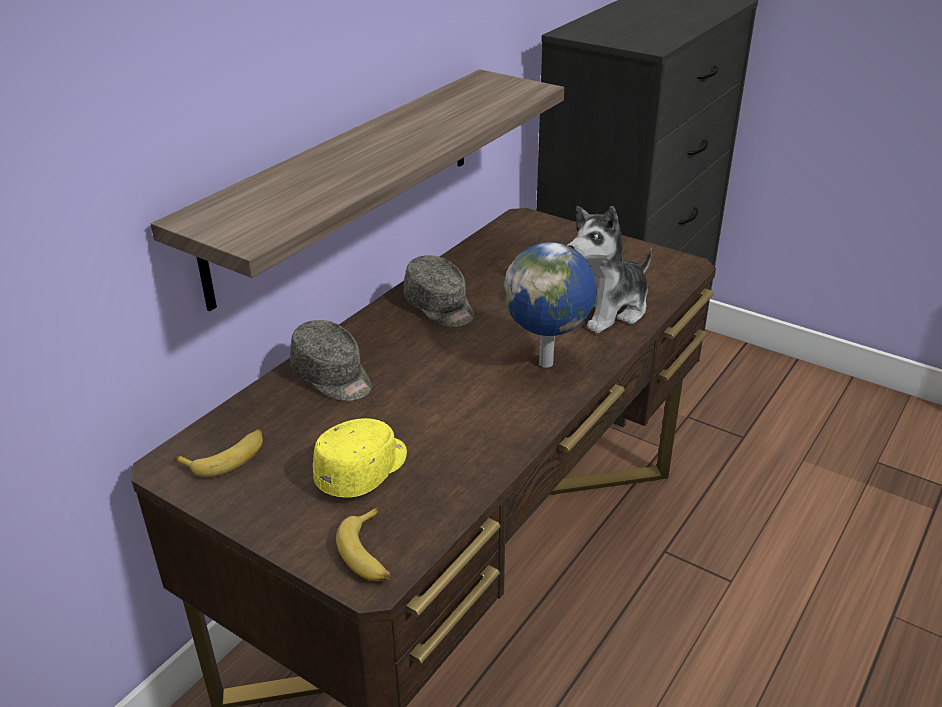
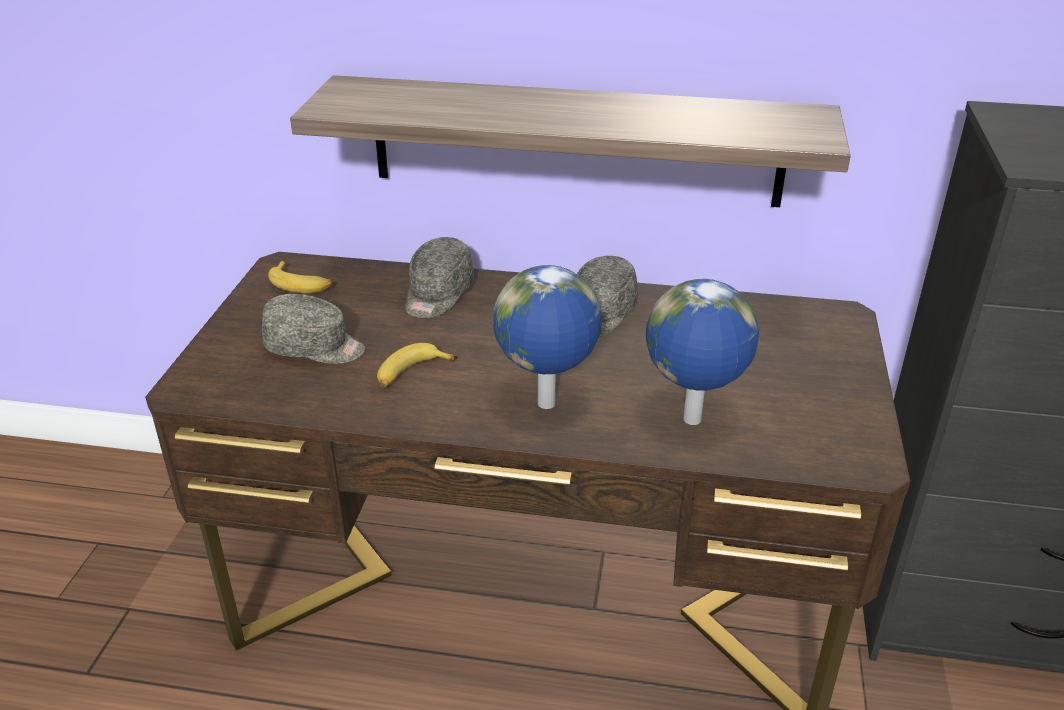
camera: 65 degrees right, 0 degrees up
yellow cap [313,418,407,498] -> grey cap [262,294,365,364]
banana [336,507,390,581] -> banana moved to [377,343,457,387]
plush toy [567,206,652,334] -> globe [646,279,759,425]

